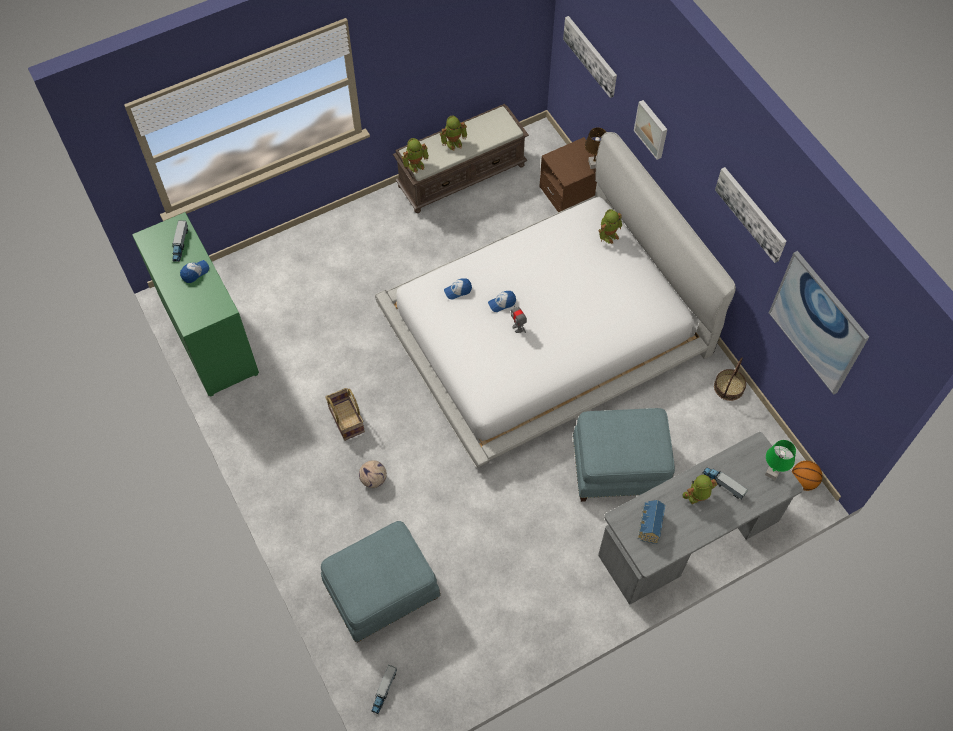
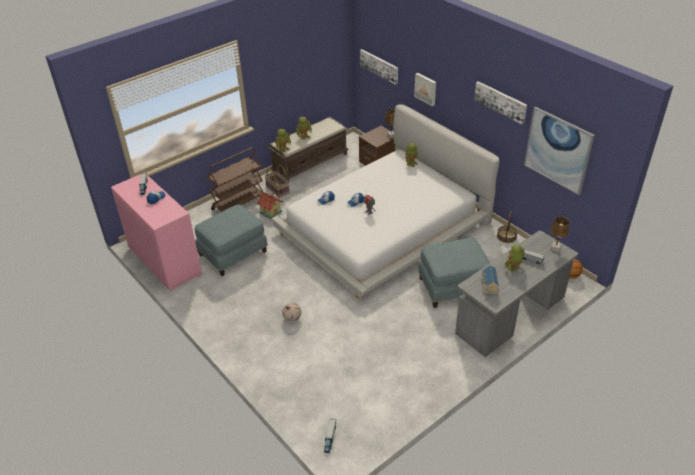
camera: 10 degrees left, 20 degrees down
green dresser [132,212,259,397] -> pink dresser [111,172,202,292]
blue ottoman [321,521,441,642] -> blue ottoman moved to [195,204,268,276]
basket [325,388,365,441] -> basket moved to [265,164,290,198]
green table lamp [765,440,796,480] -> brown table lamp [550,216,569,252]
none -> brown cart [207,147,263,212]
none -> toy house [257,192,283,219]

